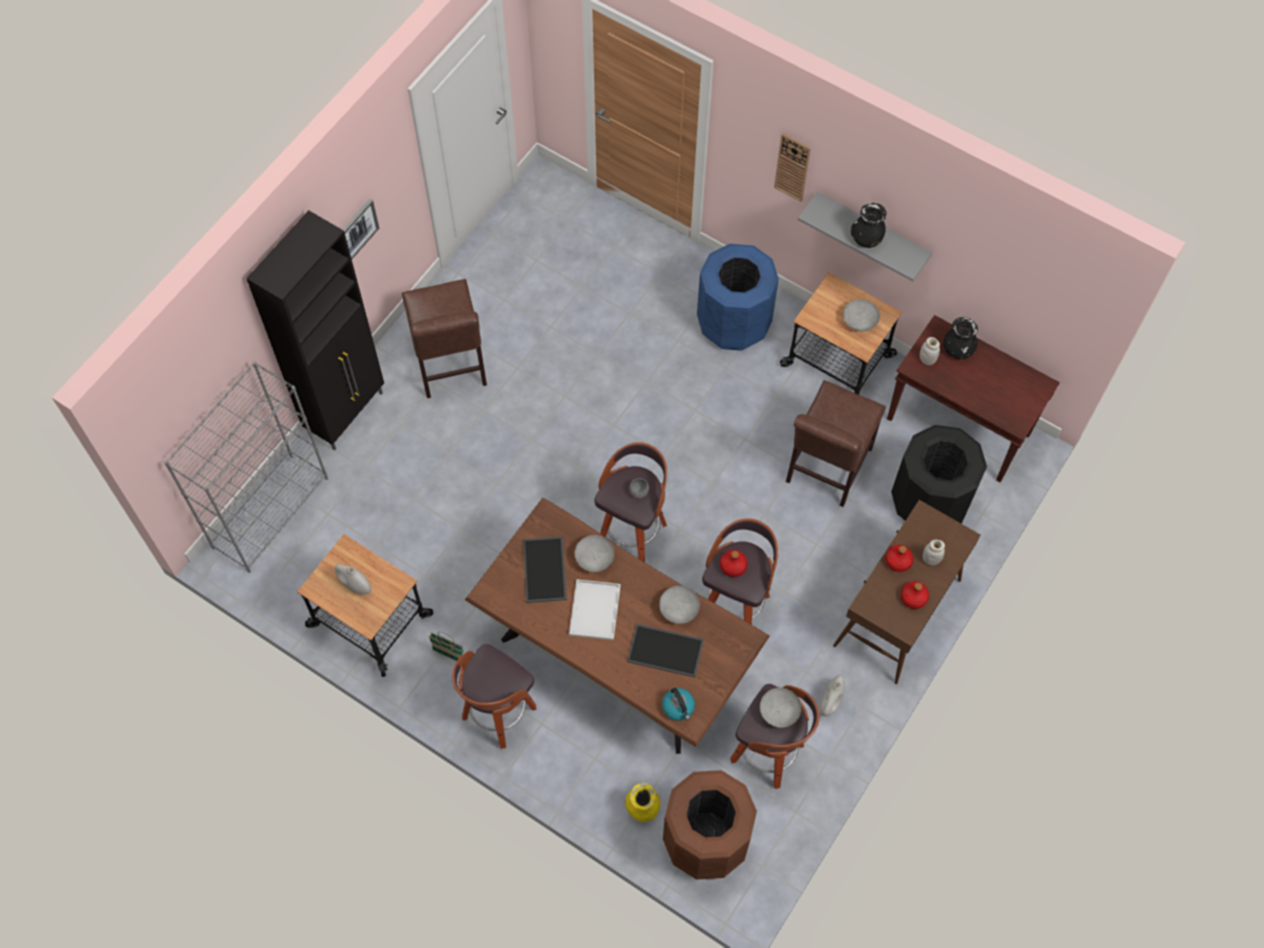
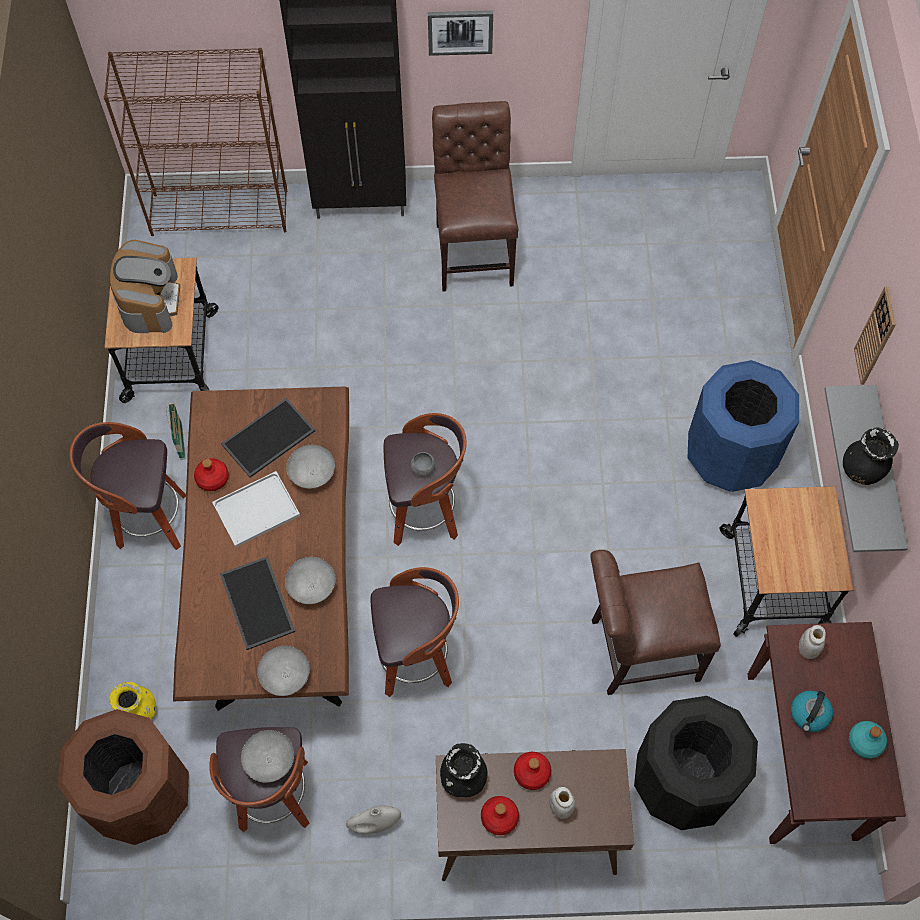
camera: 55 degrees right, 0 degrees up
grey bookcase [164,361,328,573] -> brown bookcase [103,48,288,236]
white vase [335,564,371,594] -> coffee machine [110,240,180,333]
brown chair [402,279,487,398] -> brown chair turned 135 degrees clockwise [432,101,518,291]
kettle [662,688,695,721] -> kettle moved to [791,690,833,732]
red bottle [720,550,748,577] -> red bottle moved to [194,458,229,491]
grey bowl [843,299,880,331] -> grey bowl moved to [257,646,310,696]
black vase [943,317,978,359] -> black vase moved to [440,743,488,797]
none -> turquoise bottle [849,721,887,759]

